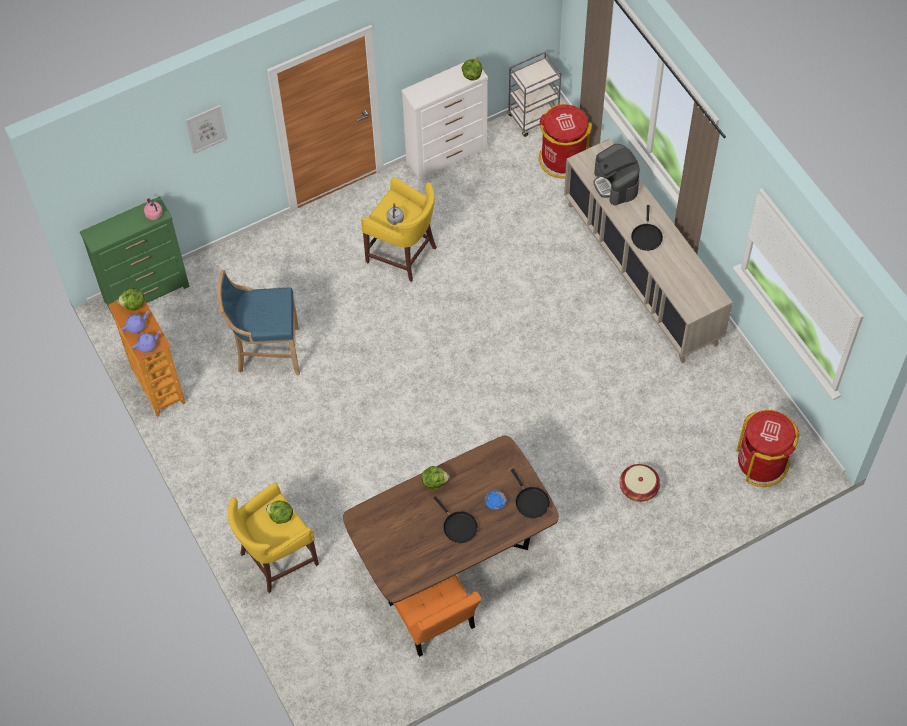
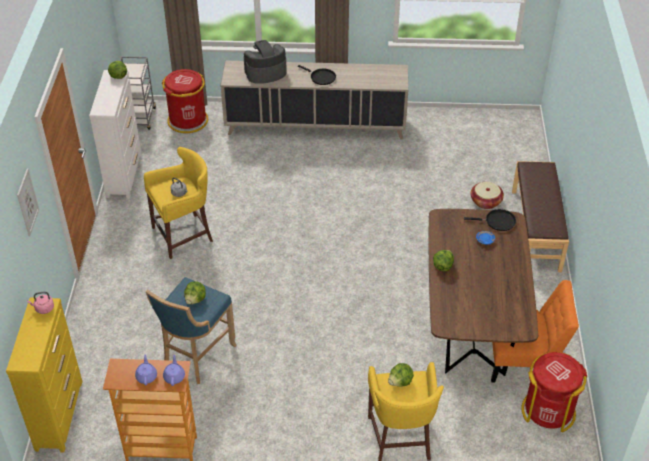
camera: 60 degrees left, 15 degrees down
green dresser [80,196,189,320] -> yellow dresser [6,298,82,453]
lettuce [118,288,144,310] -> lettuce moved to [184,281,206,304]
black frying pan [433,496,478,543] -> none
coffee machine [593,144,640,206] -> coffee machine turned 150 degrees clockwise [244,40,287,84]
red trash can [736,410,799,487] -> red trash can moved to [521,352,587,432]
none -> brown bench [512,161,569,272]

